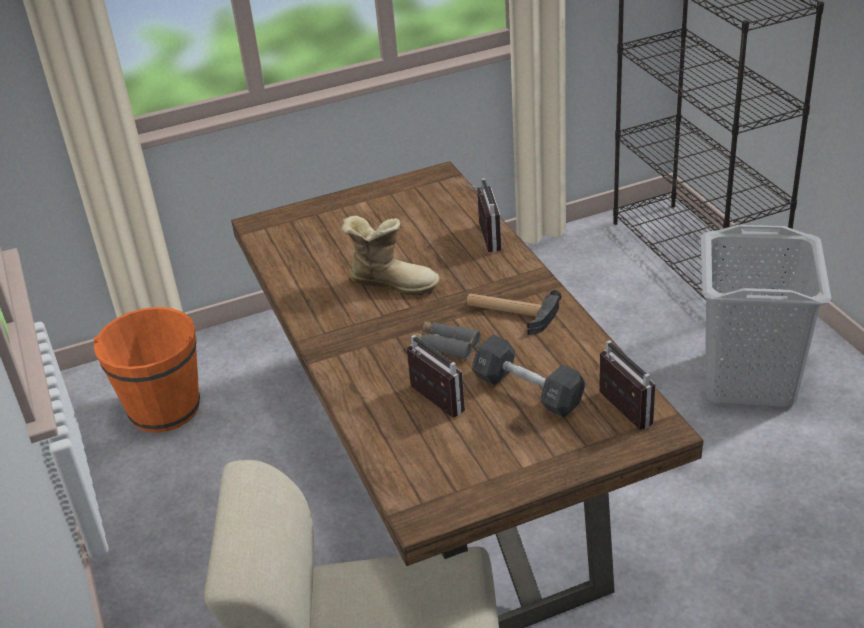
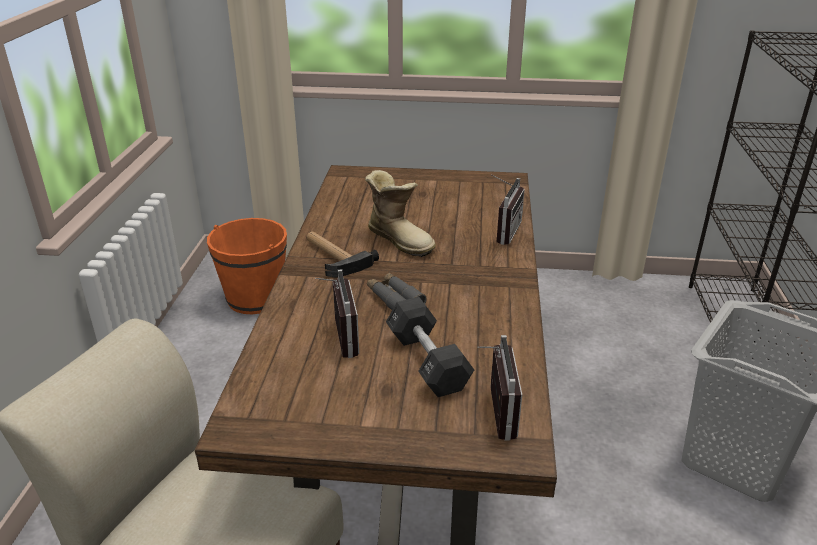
camera: 25 degrees right, 5 degrees down
hammer [467,290,562,335] -> hammer moved to [307,231,379,277]

